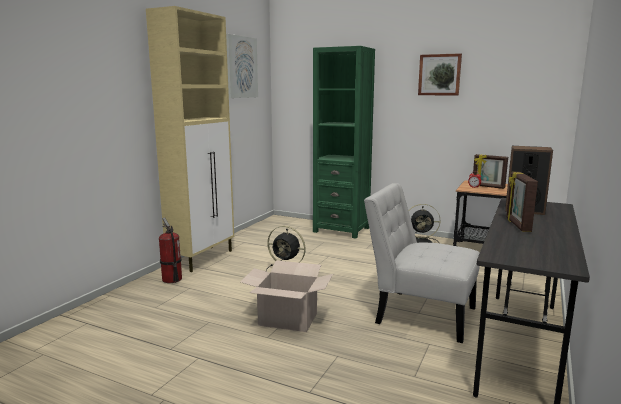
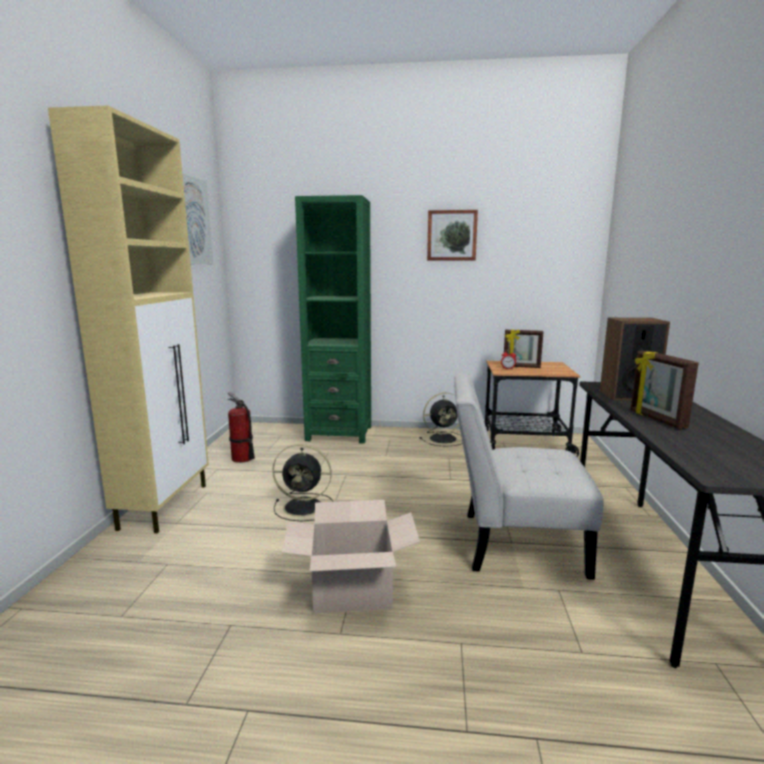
camera: 20 degrees left, 0 degrees up
fire extinguisher [159,217,182,283] -> fire extinguisher moved to [228,392,255,463]

